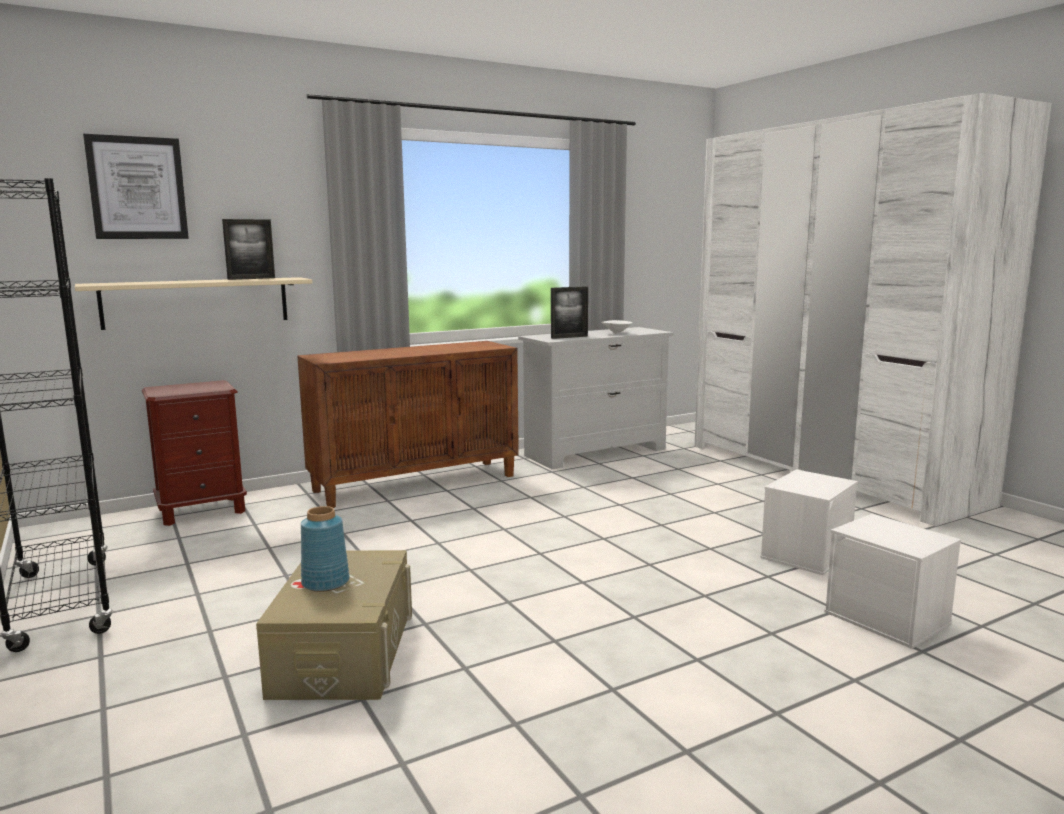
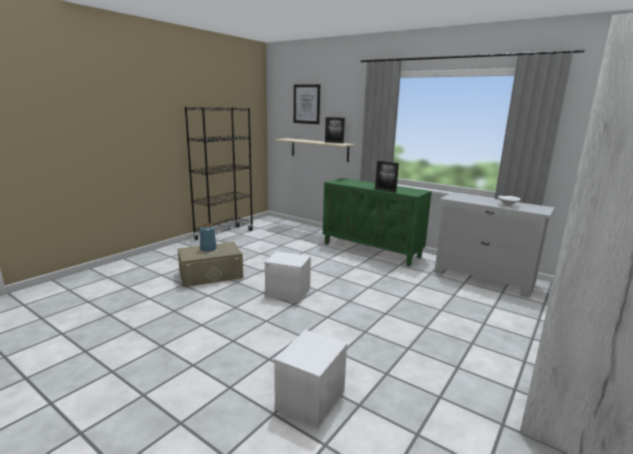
camera: 65 degrees right, 5 degrees up
brown nightstand [142,380,247,526] -> none
brown cabinet [297,341,519,508] -> green cabinet [323,178,432,266]
picture frame [551,286,588,339] -> picture frame moved to [375,161,399,193]
white storage box [760,469,858,575] -> white storage box moved to [264,251,311,302]

